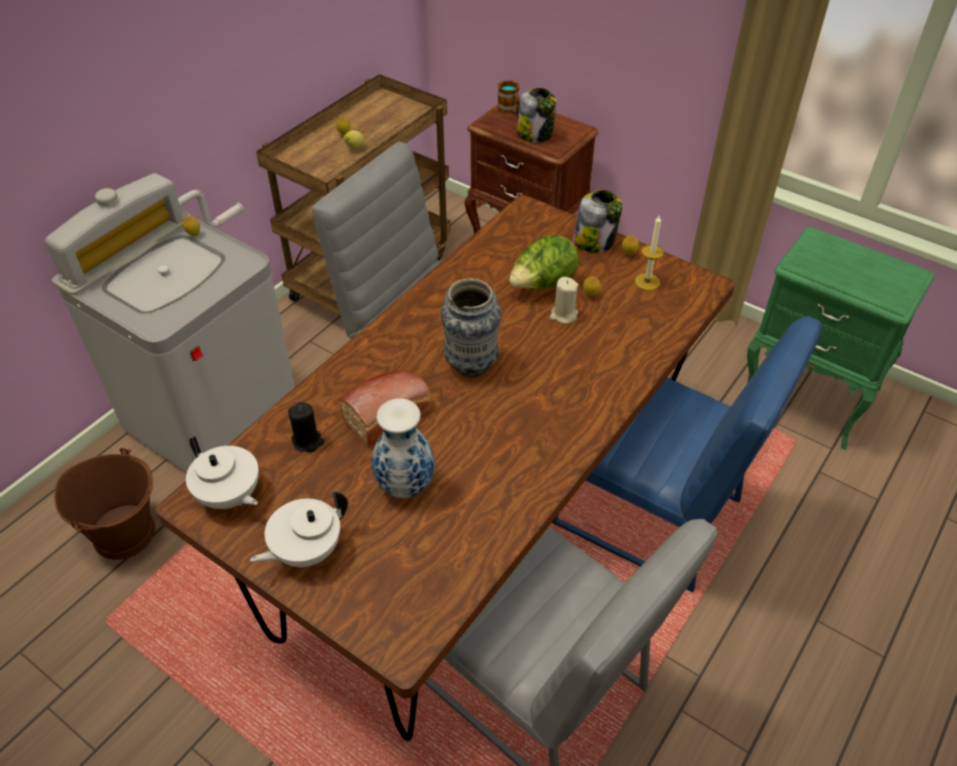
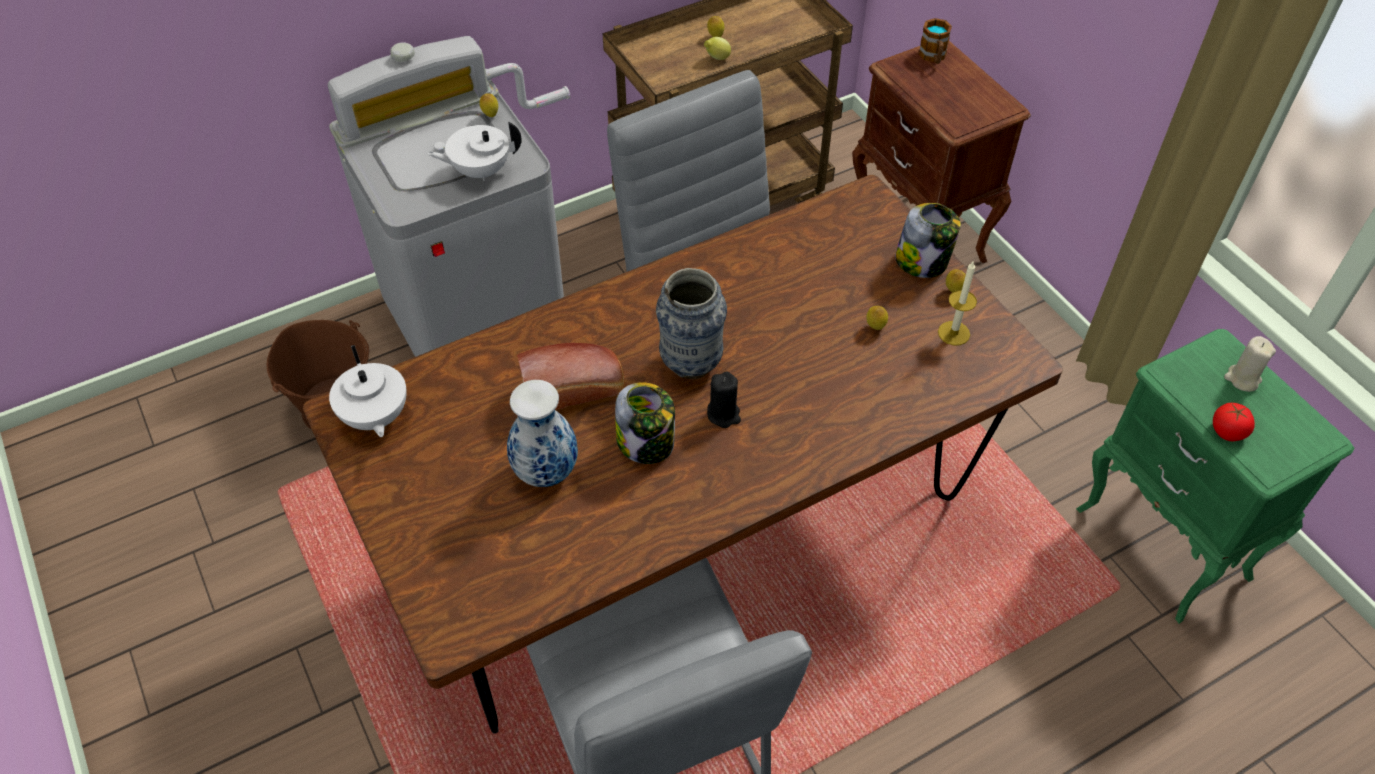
camera: 25 degrees right, 5 degrees up
white teapot [250,492,348,567] -> white teapot moved to [427,122,522,181]
black candle [288,402,324,452] -> black candle moved to [707,372,741,428]
lettuce [509,235,579,289] -> none
jar [517,88,557,143] -> jar moved to [615,382,675,464]
beige candle [550,277,579,324] -> beige candle moved to [1224,336,1276,392]
blue chair [552,316,822,593] -> none
none -> tomato [1213,403,1255,442]

